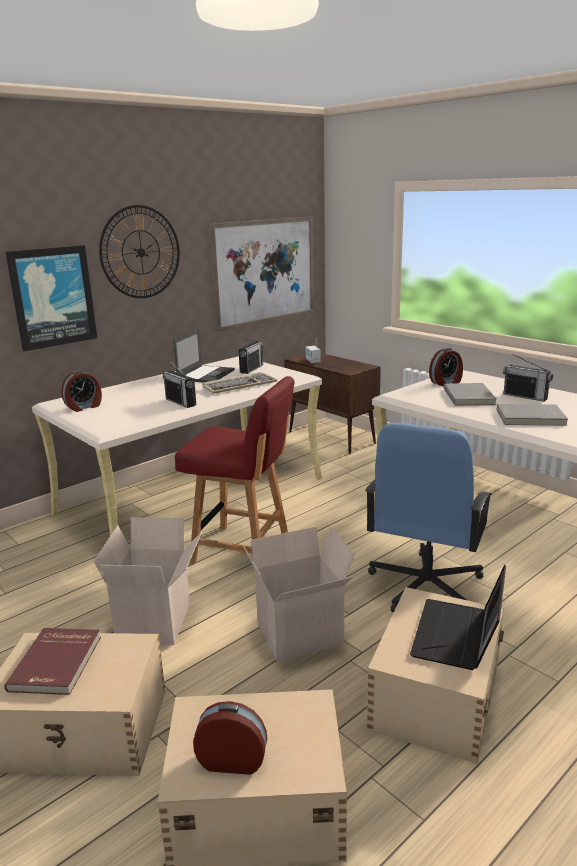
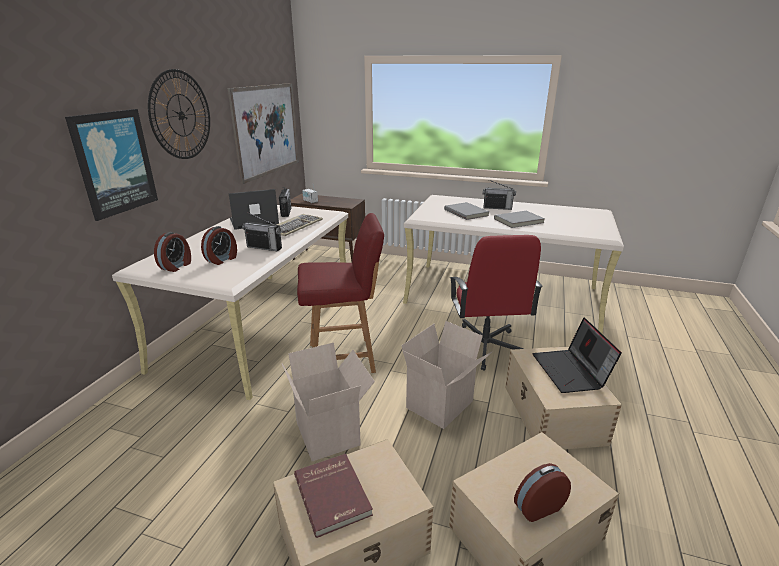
camera: 30 degrees left, 5 degrees up
laptop [173,329,235,383] -> laptop turned 105 degrees counterclockwise [229,189,279,230]
blue office chair [365,423,493,613] -> red office chair [450,235,543,371]
alarm clock [429,348,463,386] -> alarm clock moved to [201,226,237,265]

